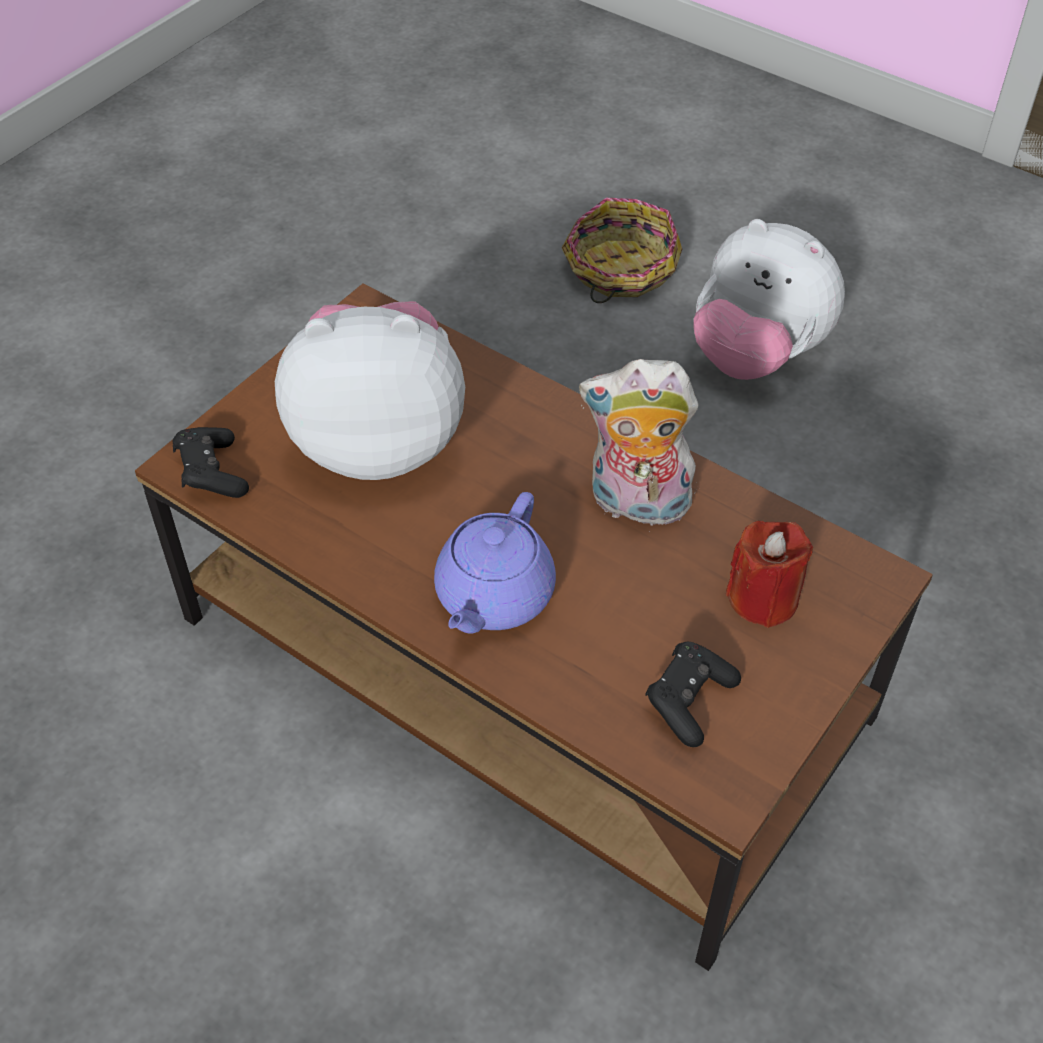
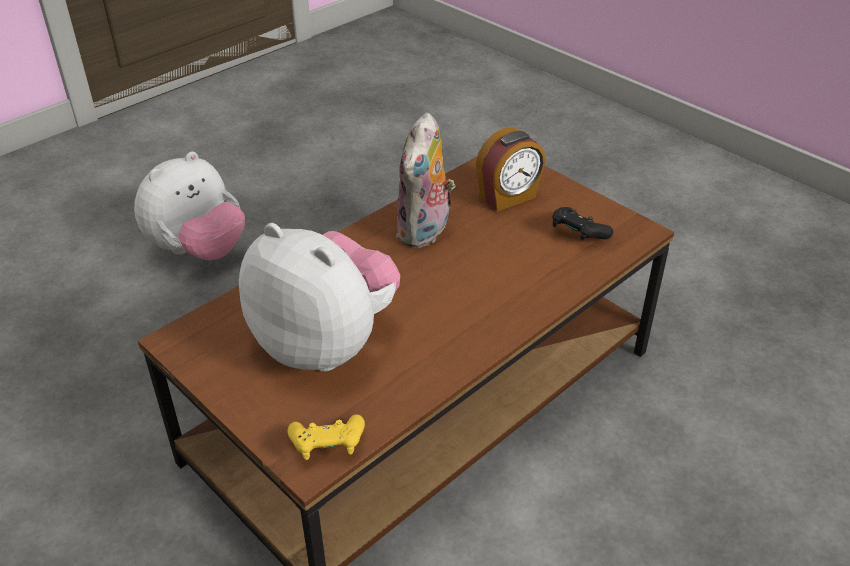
camera: 80 degrees left, 10 degrees down
black game controller [173,427,249,498] -> yellow game controller [287,414,365,460]
plush toy [275,301,465,480] -> plush toy turned 120 degrees clockwise [239,223,400,372]
purple teapot [434,492,556,634] -> none
basket [562,198,682,303] -> none
red candle [726,521,813,628] -> alarm clock [476,127,545,212]

